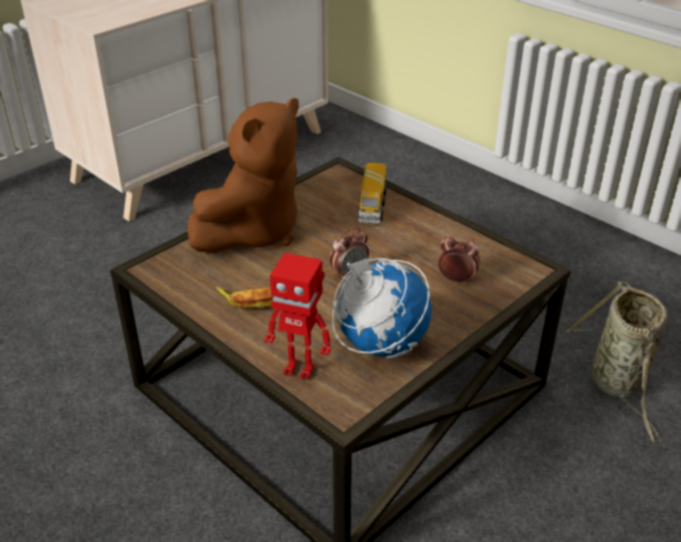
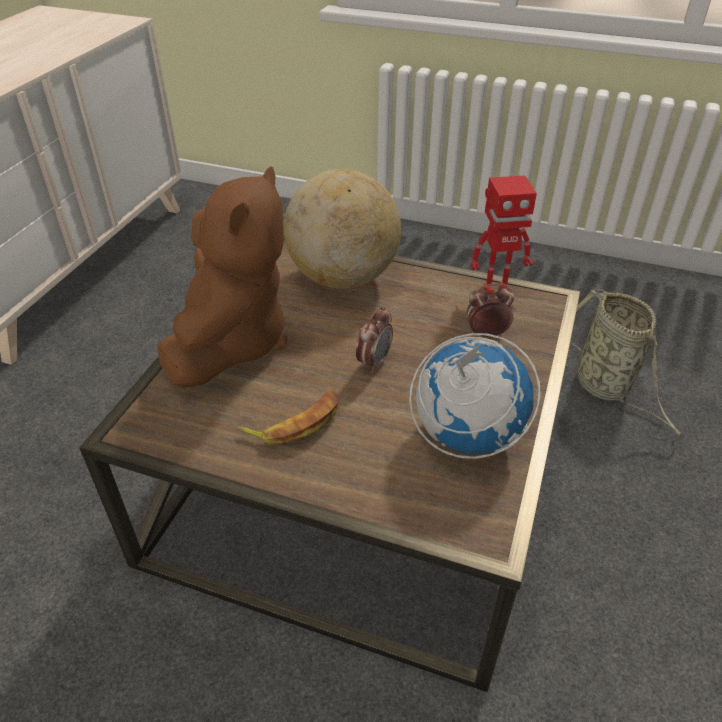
camera: 25 degrees left, 5 degrees up
toy robot [264,253,331,380] -> toy robot moved to [471,175,537,293]
toy truck [358,163,387,224] -> globe [283,169,401,289]

